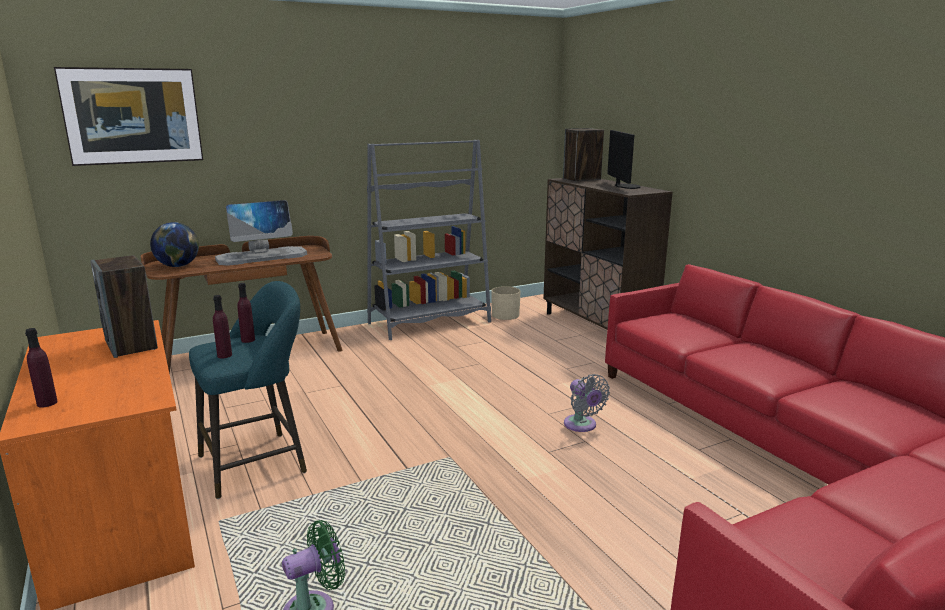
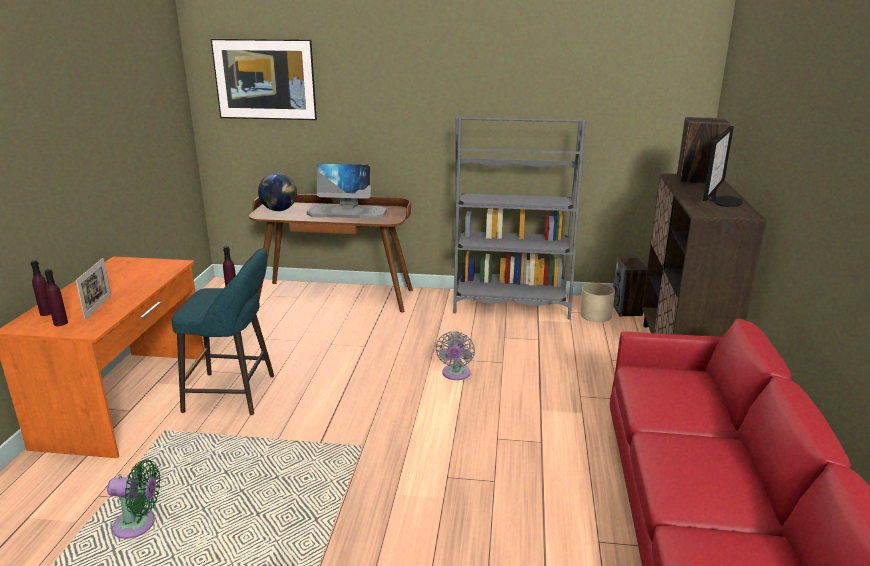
camera: 35 degrees right, 5 degrees up
speaker [90,255,158,358] -> speaker moved to [613,258,647,317]
purple bottle [213,295,232,358] -> purple bottle moved to [44,269,68,326]
grey fan [564,374,610,432] -> grey fan moved to [435,331,475,380]
none -> picture frame [76,258,111,320]

